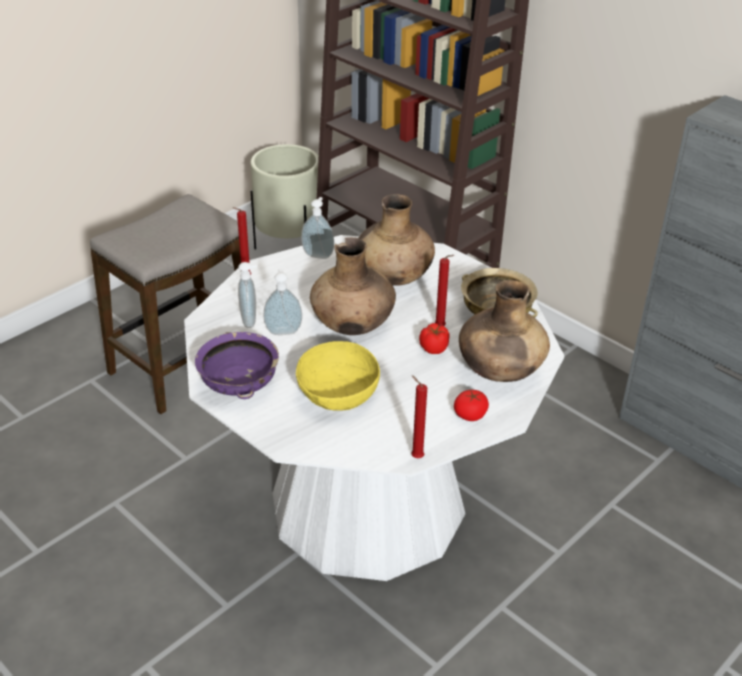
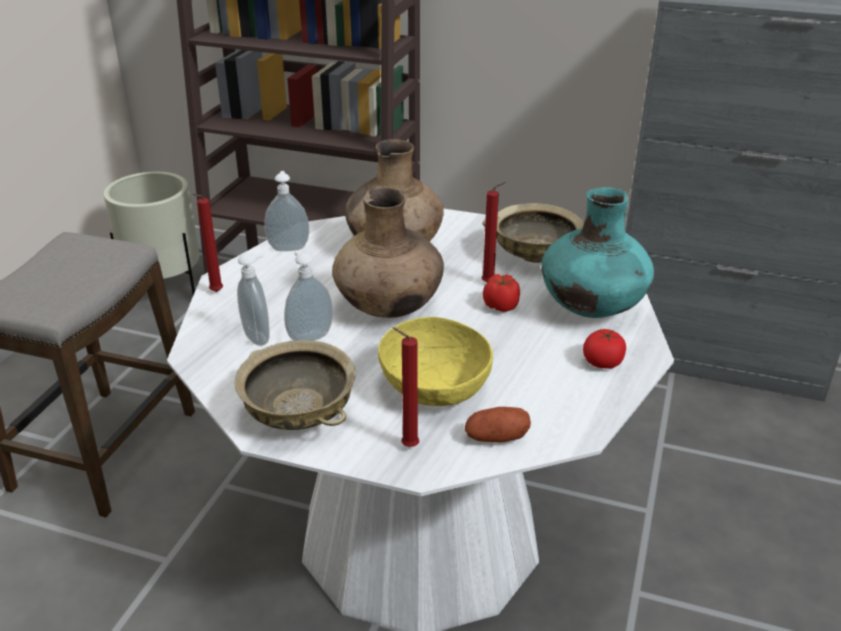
camera: 25 degrees left, 5 degrees down
purple bowl [195,332,279,399] -> beige bowl [235,340,356,430]
red candle [411,375,427,458] -> red candle moved to [393,327,419,447]
brown vase [459,280,550,382] -> turquoise vase [542,187,654,318]
none -> potato [465,407,531,443]

